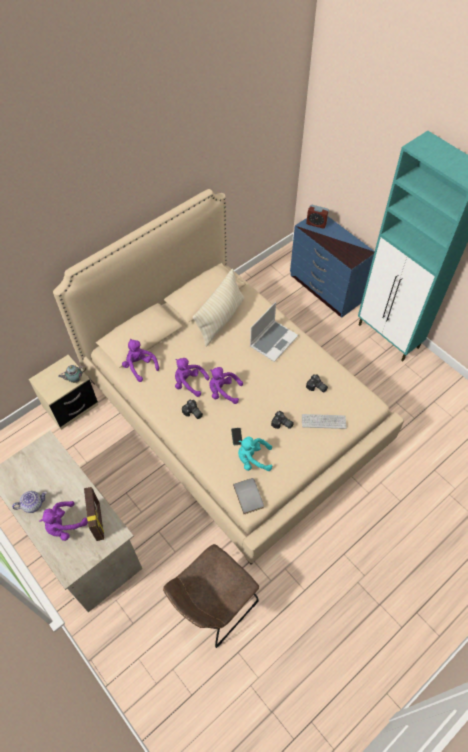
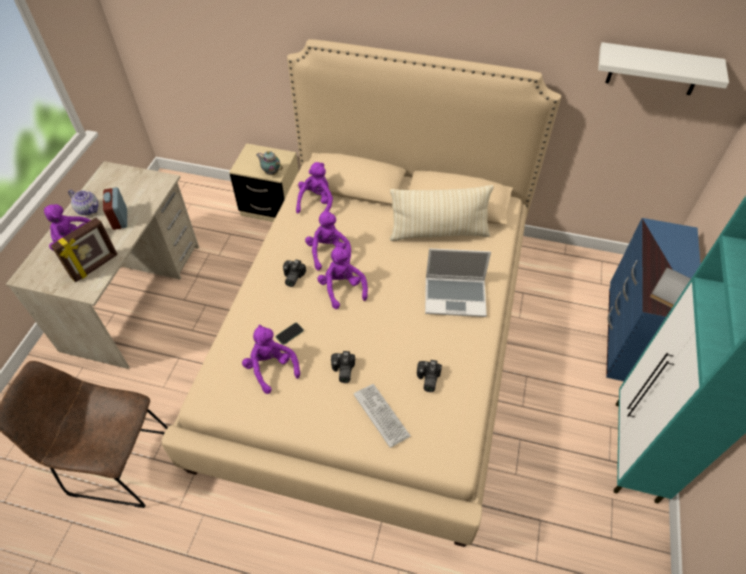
camera: 55 degrees right, 5 degrees down
grey book [233,478,264,514] -> grey book moved to [650,267,691,308]
turquoise plush toy [238,436,272,471] -> purple plush toy [242,325,300,394]
alarm clock [306,205,329,229] -> alarm clock moved to [103,187,127,230]
none -> white shelf [598,42,729,95]

